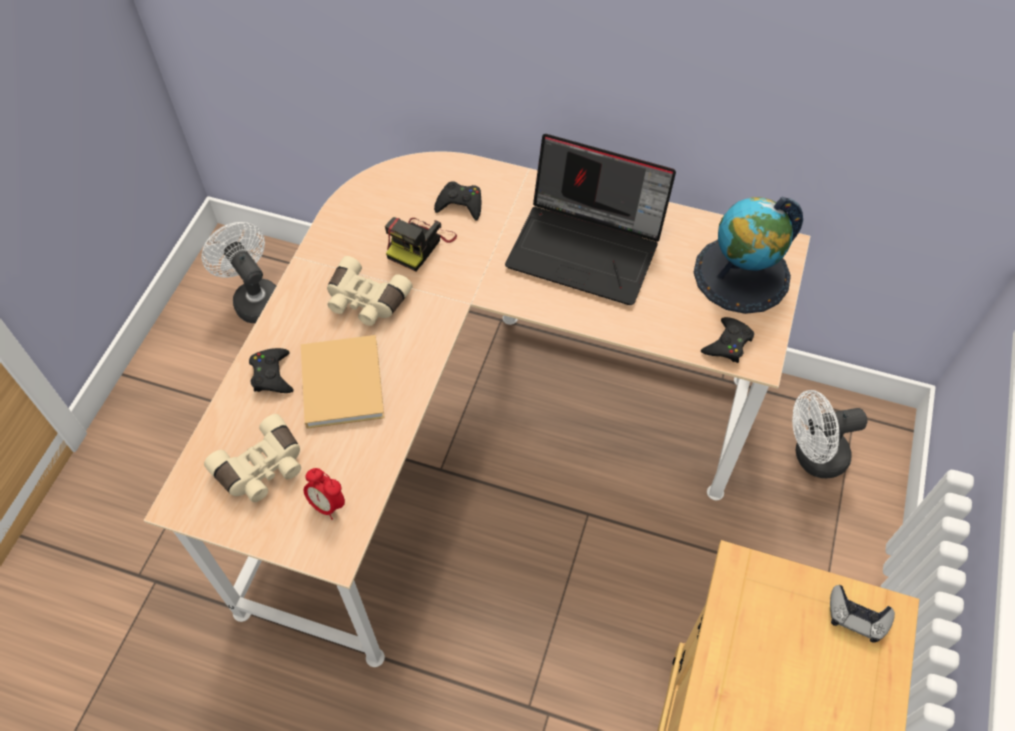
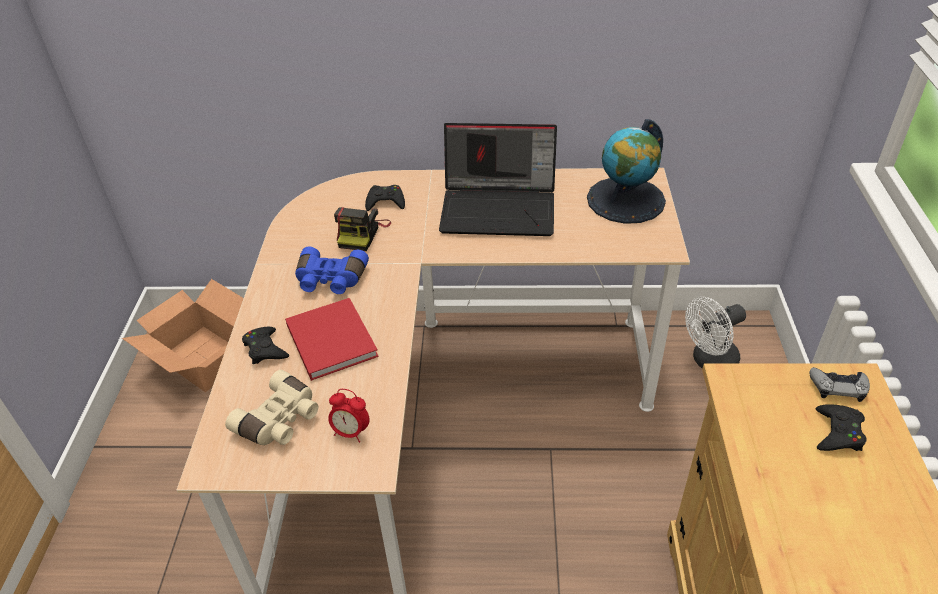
camera: 15 degrees left, 15 degrees down
white fan [202,222,276,323] -> cardboard box [122,279,244,392]
beige book [301,335,385,429] -> red book [285,298,379,381]
beige binoculars [327,256,413,326] -> blue binoculars [295,247,369,294]
black game controller [701,317,754,363] -> black game controller moved to [816,404,867,451]

